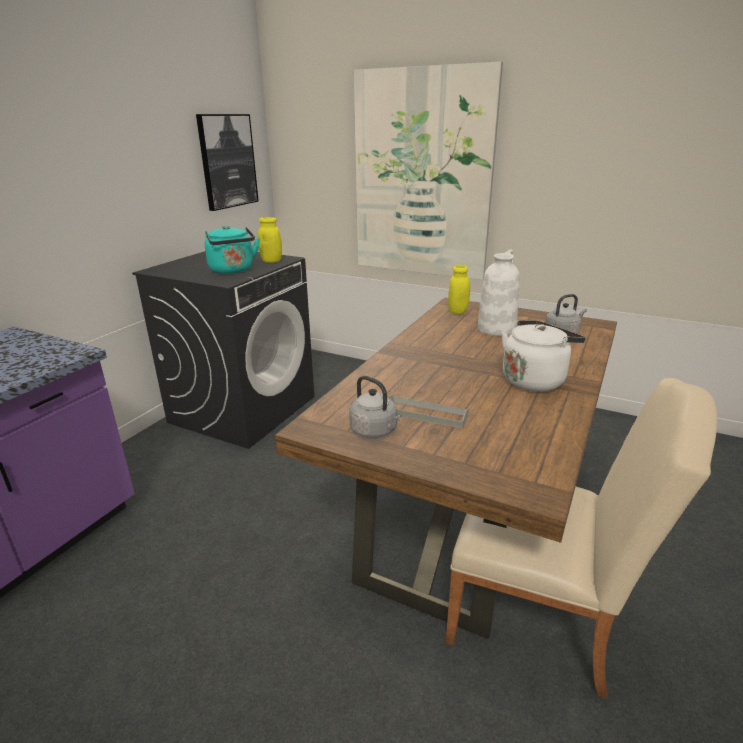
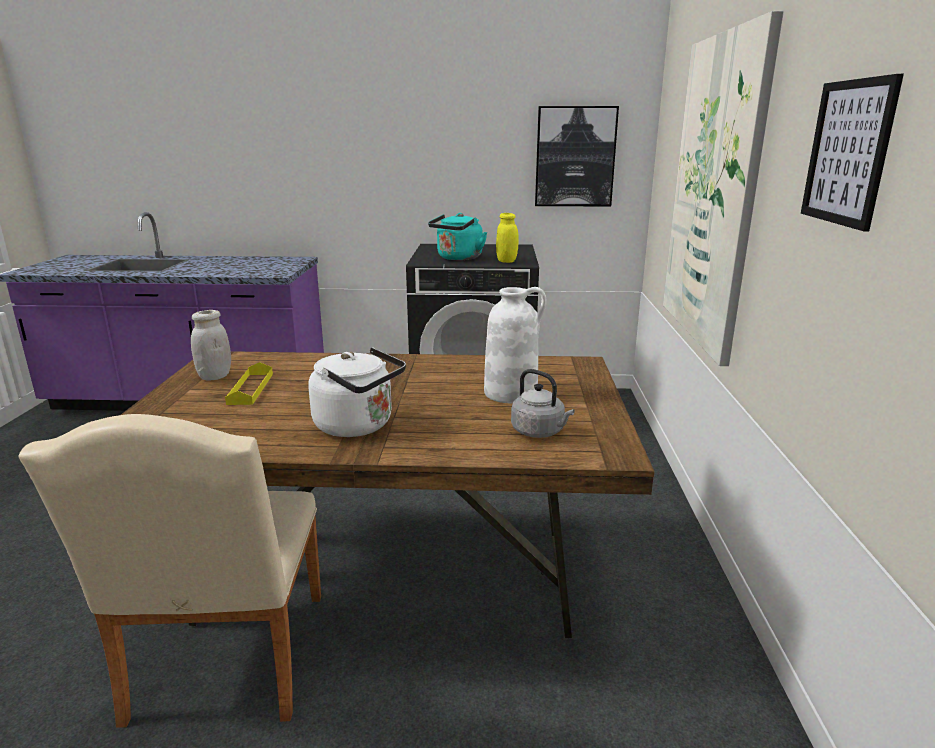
camera: 65 degrees right, 5 degrees down
grey kettle [349,376,402,438] -> white jar [191,310,231,380]
grey tray [388,395,469,429] -> yellow tray [225,362,273,405]
yellow jar [448,265,470,314] -> none
none -> picture [801,74,904,231]

